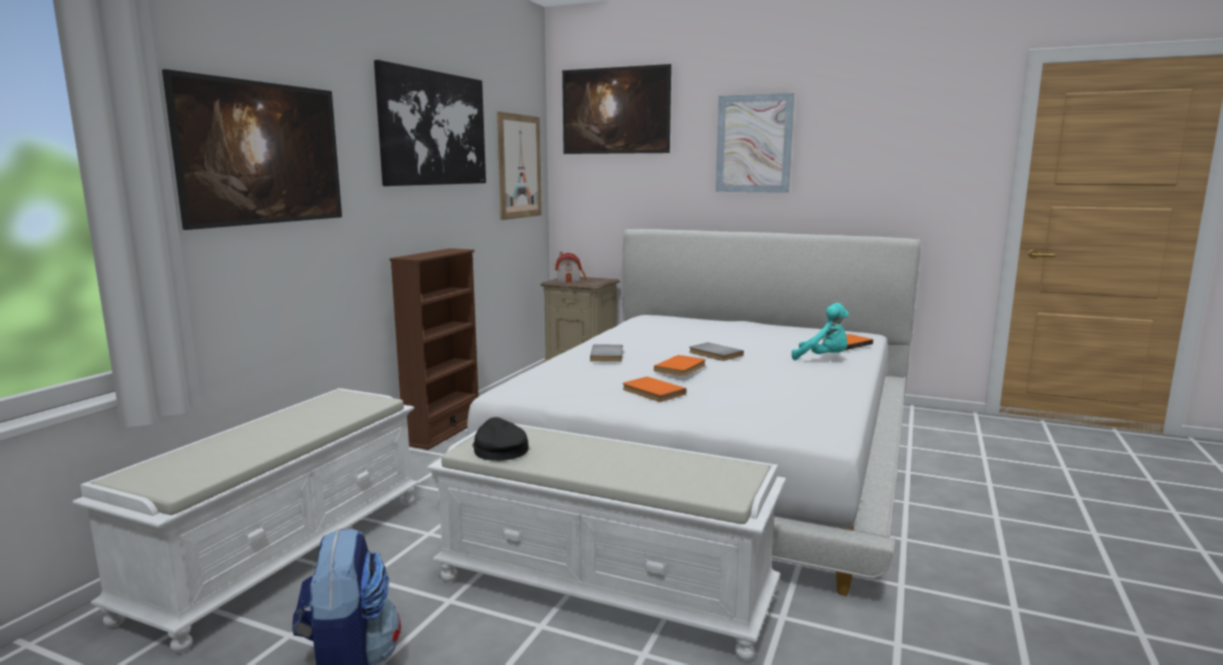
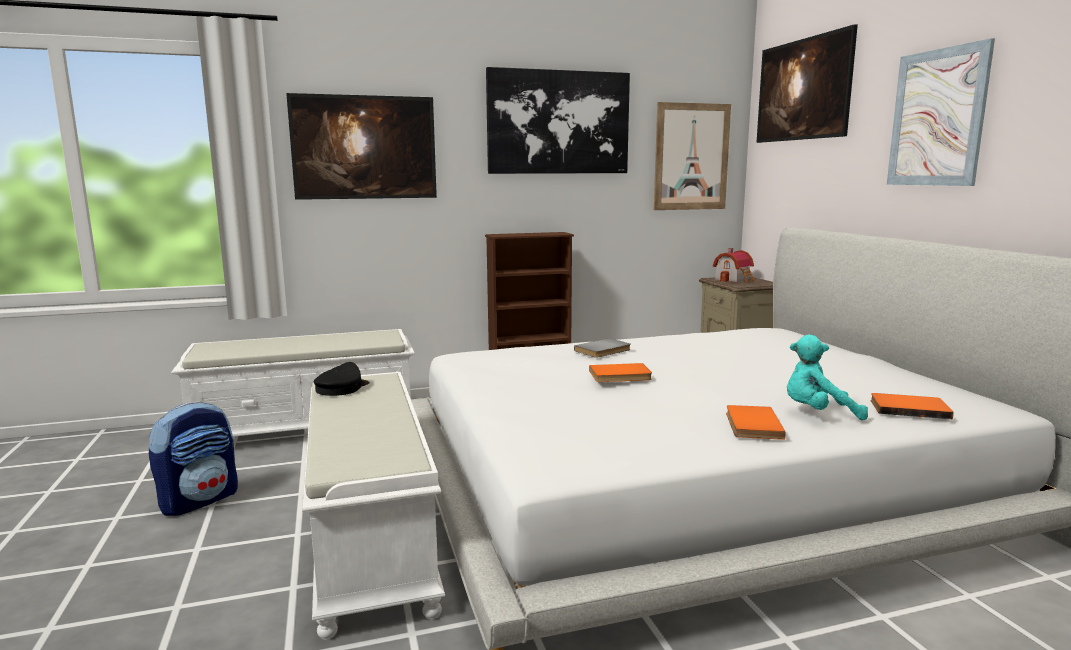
camera: 50 degrees right, 0 degrees up
orange book [623,377,687,402] -> orange book moved to [726,405,786,440]
grey book [689,342,744,361] -> none
turquoise plush toy [792,303,849,360] -> turquoise plush toy turned 105 degrees clockwise [787,335,868,420]

